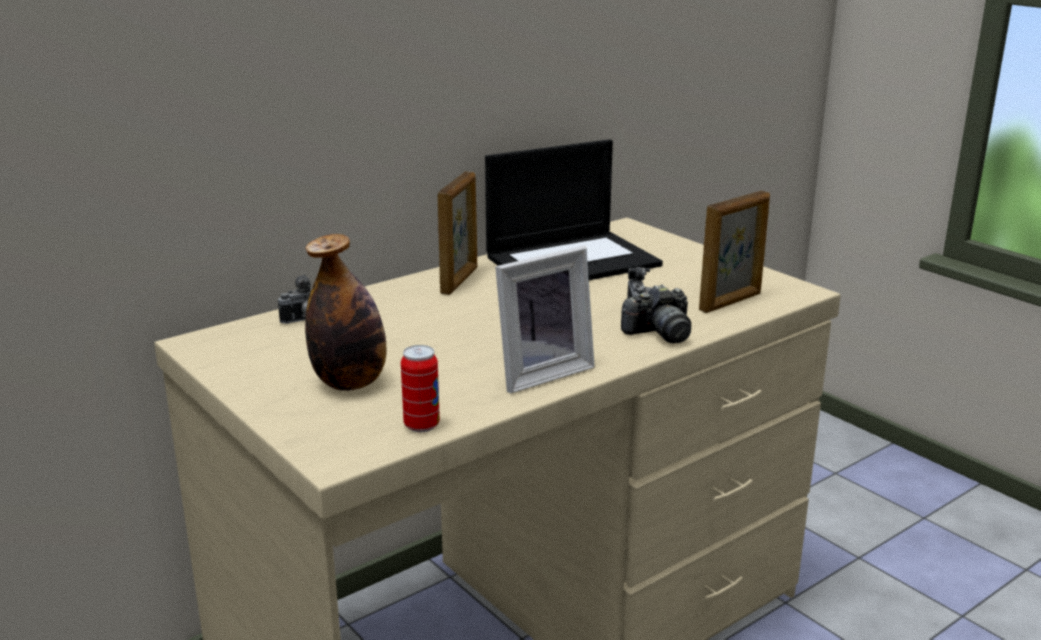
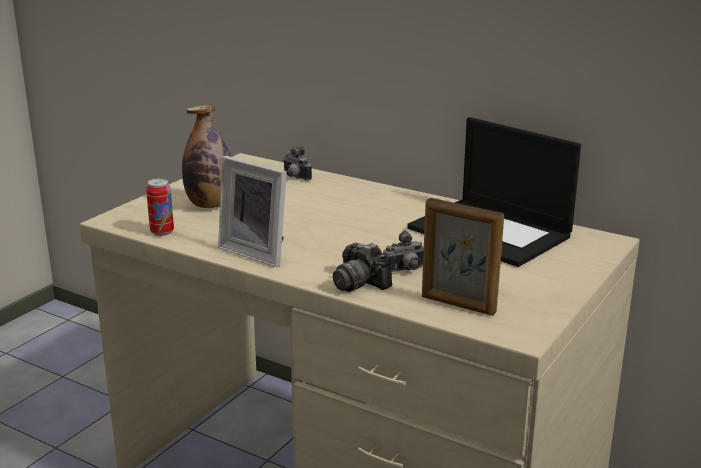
camera: 70 degrees right, 0 degrees up
picture frame [438,171,477,295] -> none

